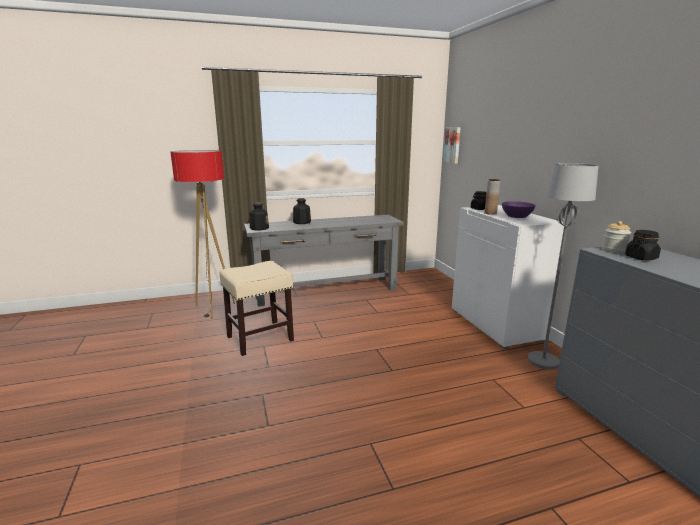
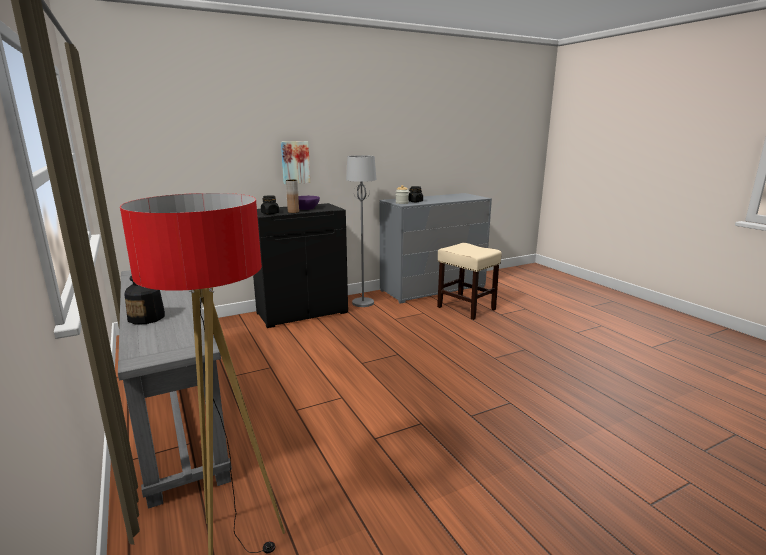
camera: 100 degrees left, 0 degrees up
beige stool [219,261,294,356] -> beige stool moved to [437,243,502,320]
bottle [249,202,269,231] -> none
picture [443,127,461,164] -> picture moved to [281,141,310,184]
white cabinet [452,205,564,349] -> black cabinet [253,203,348,328]

